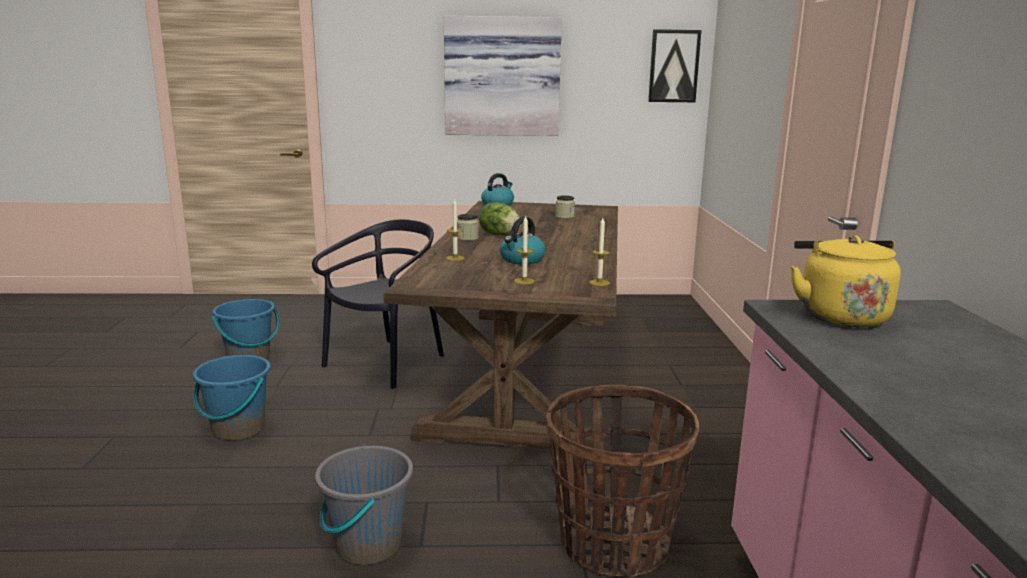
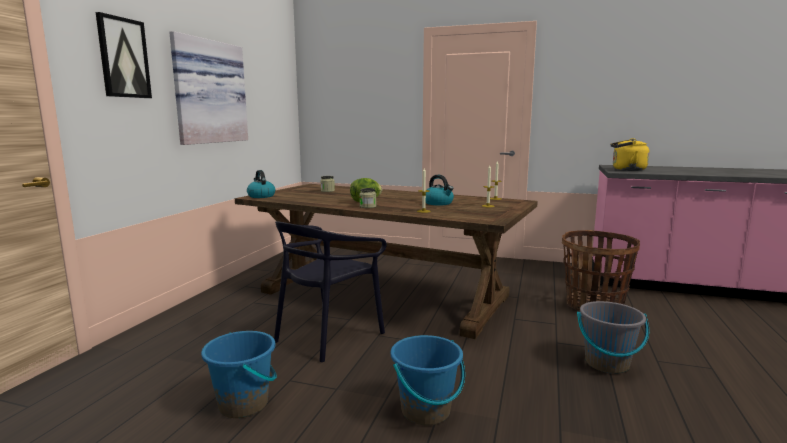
camera: 70 degrees left, 5 degrees down
black chair [312,219,444,389] -> black chair turned 105 degrees counterclockwise [274,221,387,362]
picture [648,29,702,102] -> picture moved to [96,12,152,98]

